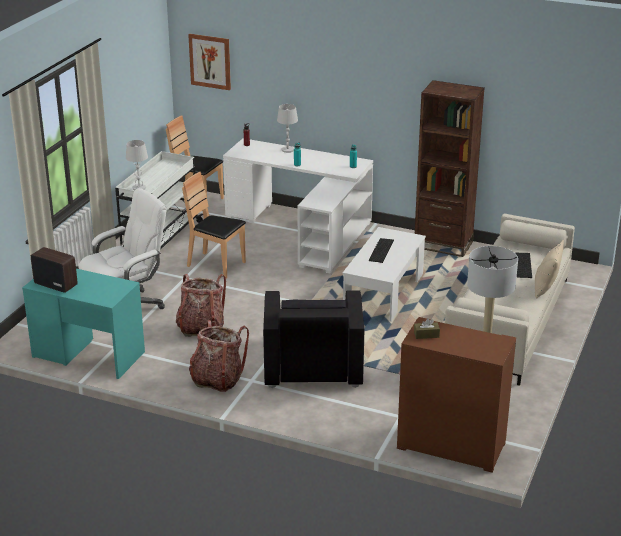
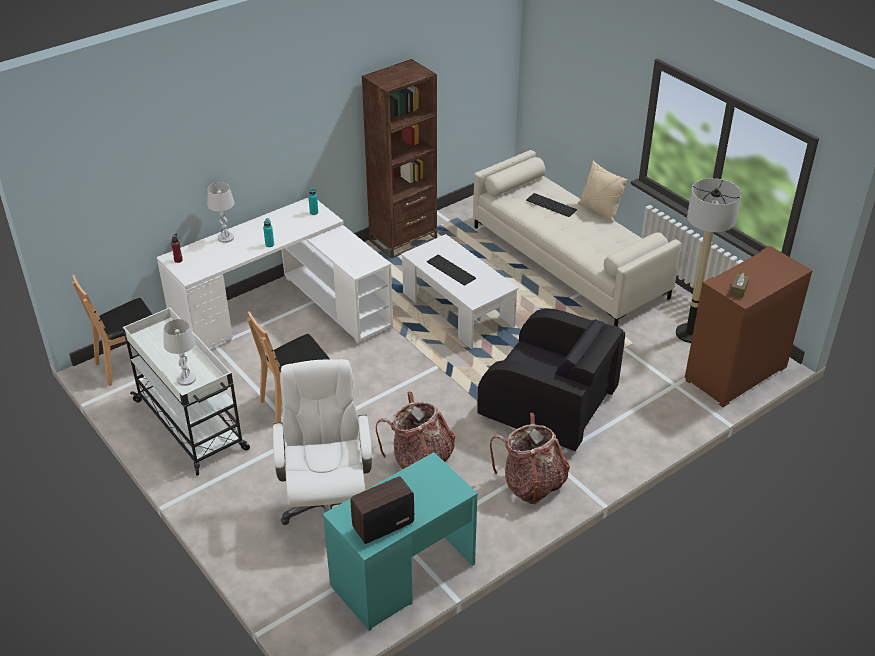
camera: 60 degrees left, 10 degrees up
picture [188,34,231,90] -> none

